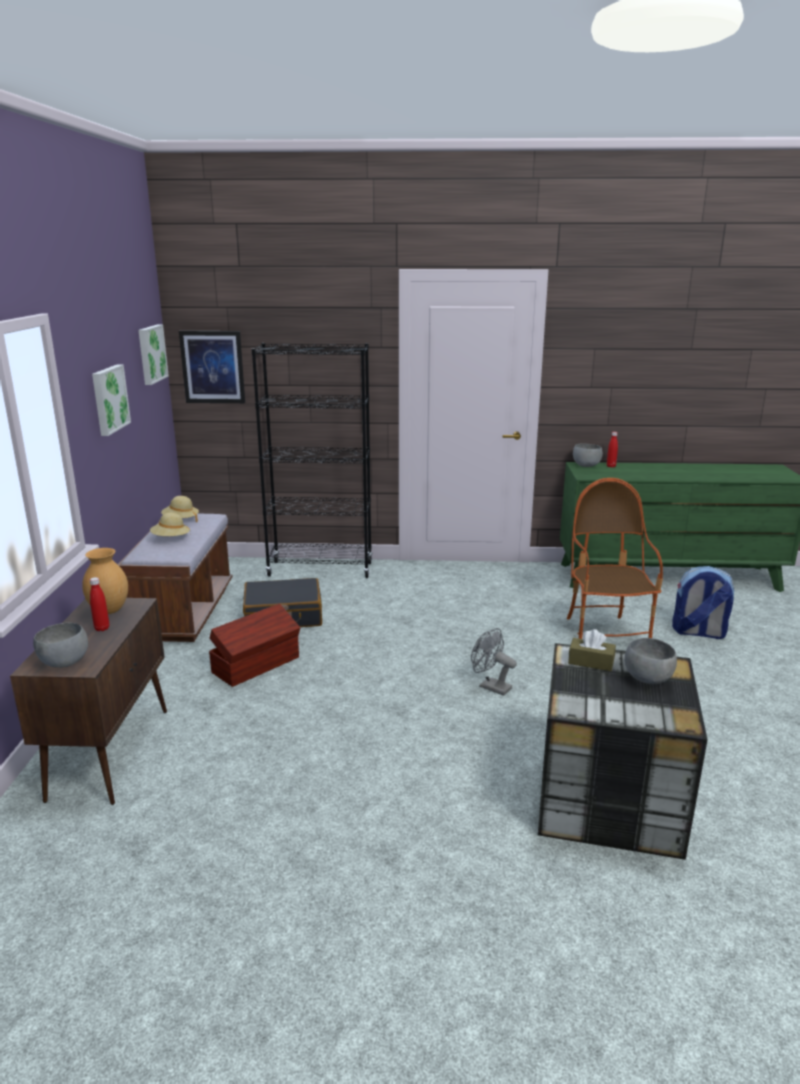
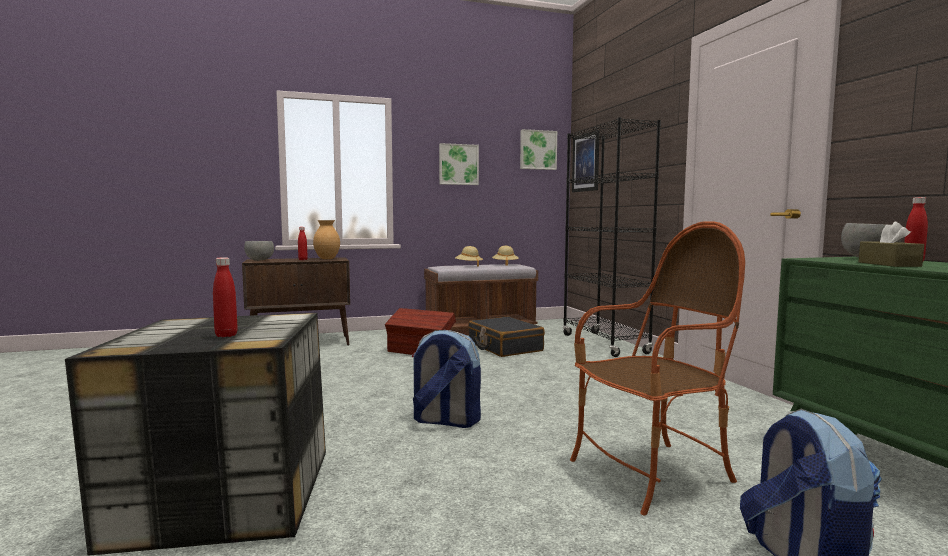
camera: 70 degrees right, 15 degrees down
grey fan [471,628,517,696] -> backpack [412,330,481,428]
brown tissue box [568,629,616,671] -> brown tissue box moved to [859,221,924,267]
grey bowl [624,638,677,684] -> red bottle [213,257,238,337]

